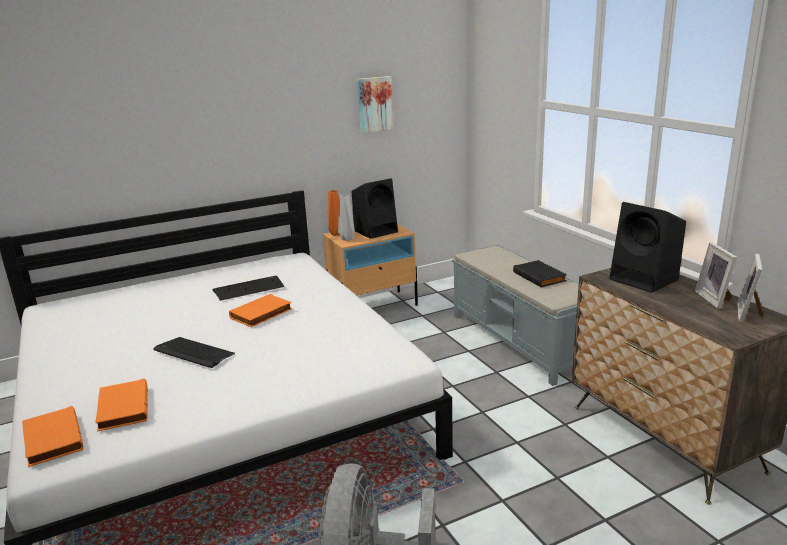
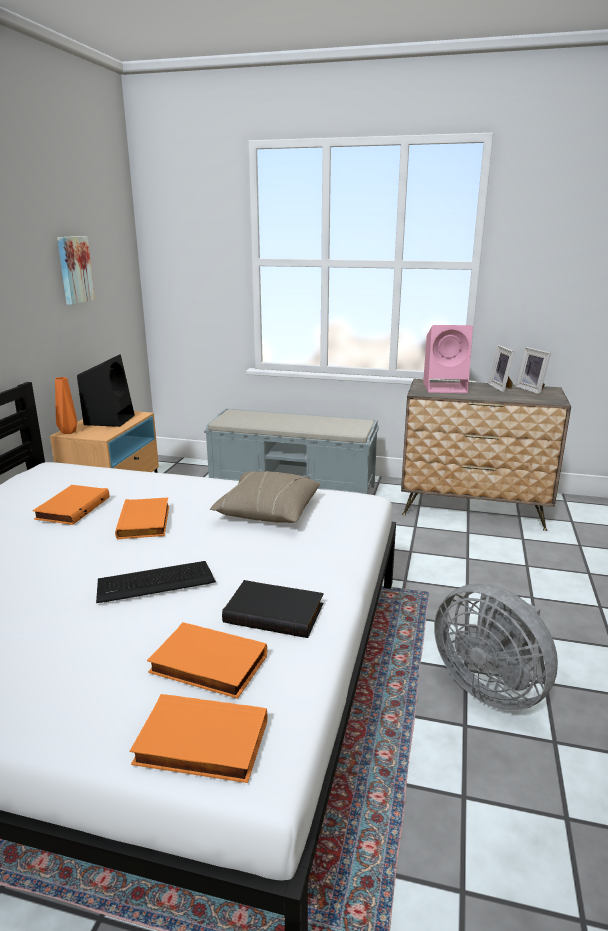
camera: 50 degrees left, 0 degrees up
keyboard [213,276,284,301] -> orange book [32,485,110,525]
grey vase [338,194,355,241] -> none
black book [513,260,567,288] -> black book moved to [222,580,323,638]
black speaker [609,202,686,293] -> pink speaker [423,325,473,393]
picture frame [695,242,737,309] -> picture frame turned 45 degrees clockwise [488,345,515,392]
none -> beige pillow [210,471,320,523]

